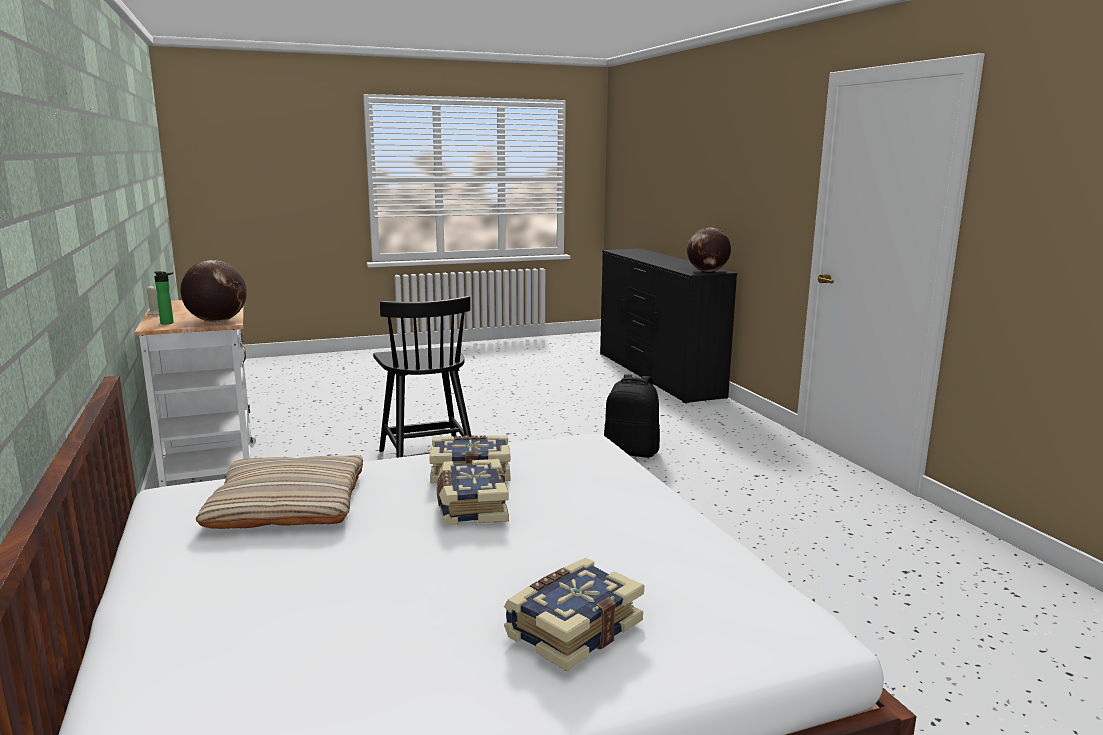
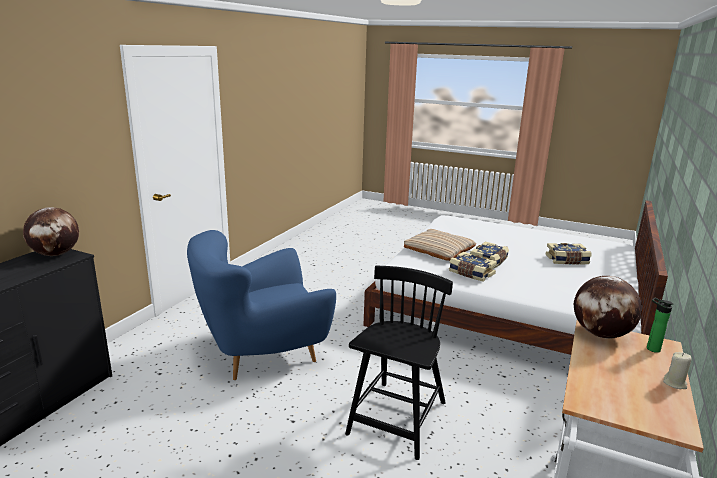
camera: 135 degrees left, 5 degrees up
beige pillow [196,455,363,529] -> beige pillow moved to [404,229,476,261]
book [504,558,644,671] -> book moved to [546,243,592,264]
black backpack [604,374,660,458] -> blue armchair [187,230,336,380]

